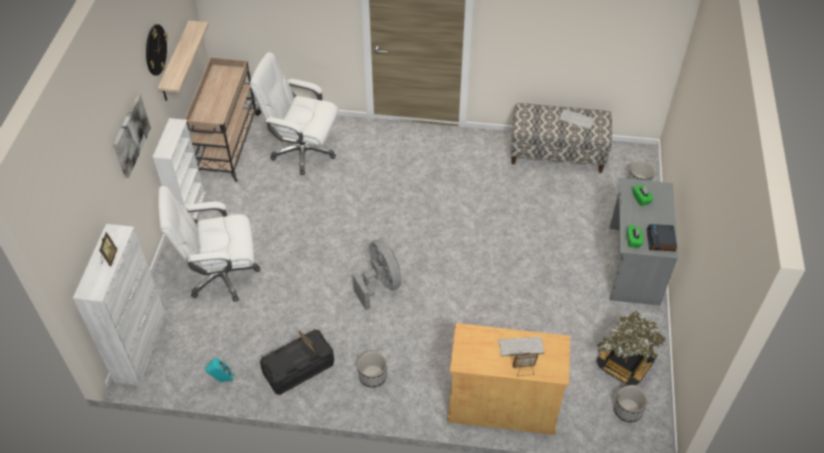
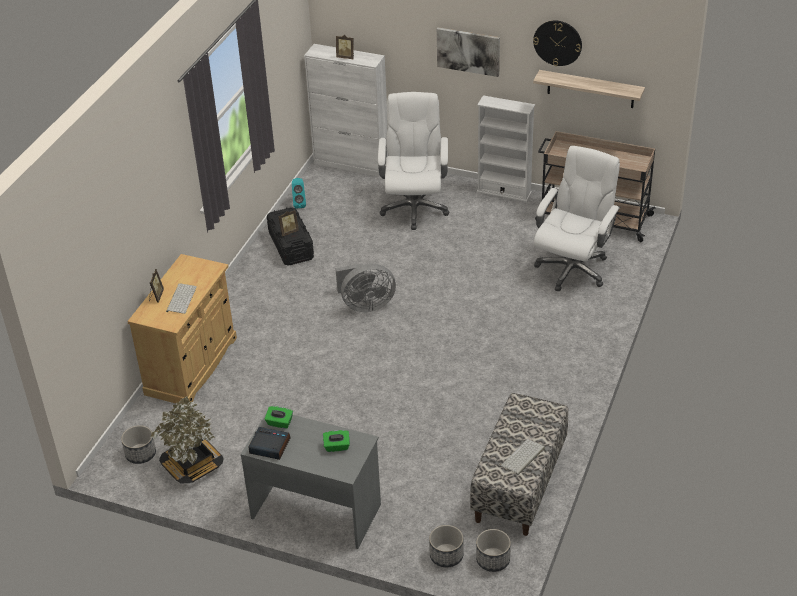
camera: 105 degrees right, 10 degrees down
planter [358,352,387,388] -> planter moved to [476,529,511,572]

